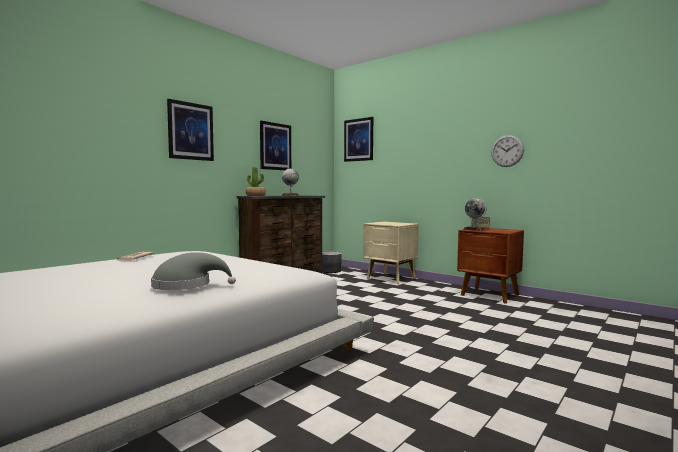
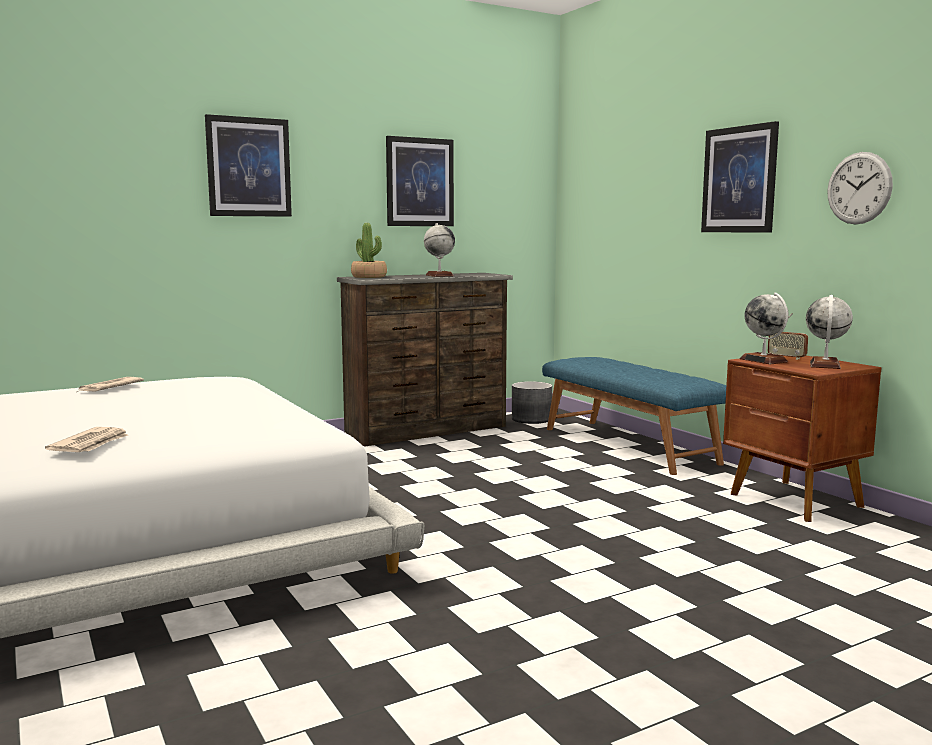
camera: 20 degrees right, 5 degrees up
grey hat [151,252,236,290] -> newspaper [45,427,128,452]
picture [344,117,373,162] -> picture moved to [701,121,779,233]
beige nightstand [363,222,419,284] -> blue bench [542,357,726,475]
none -> globe [806,295,853,369]

